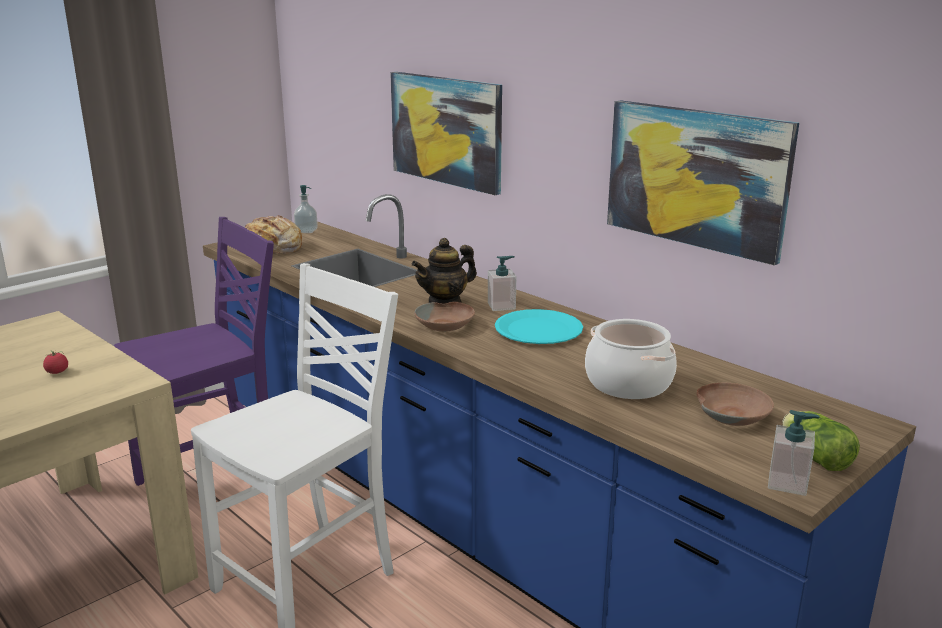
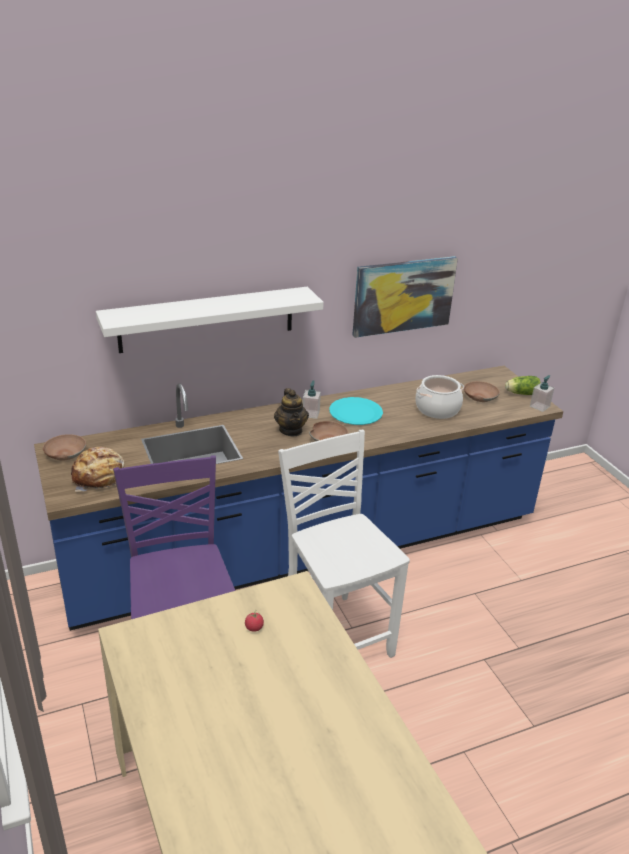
camera: 70 degrees left, 10 degrees up
soap dispenser [294,185,318,233] -> brown bowl [43,434,86,460]
picture [390,72,502,195] -> white shelf [96,287,324,353]

